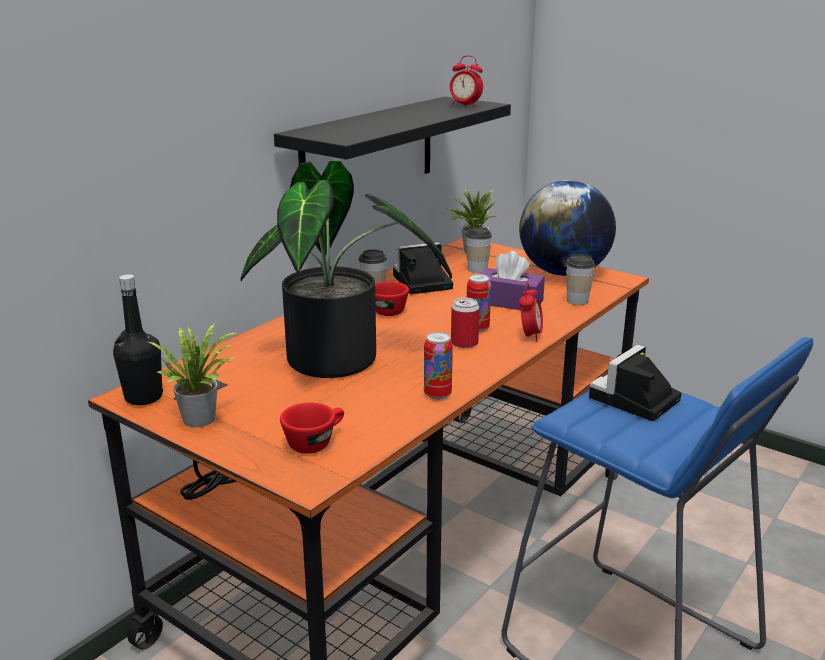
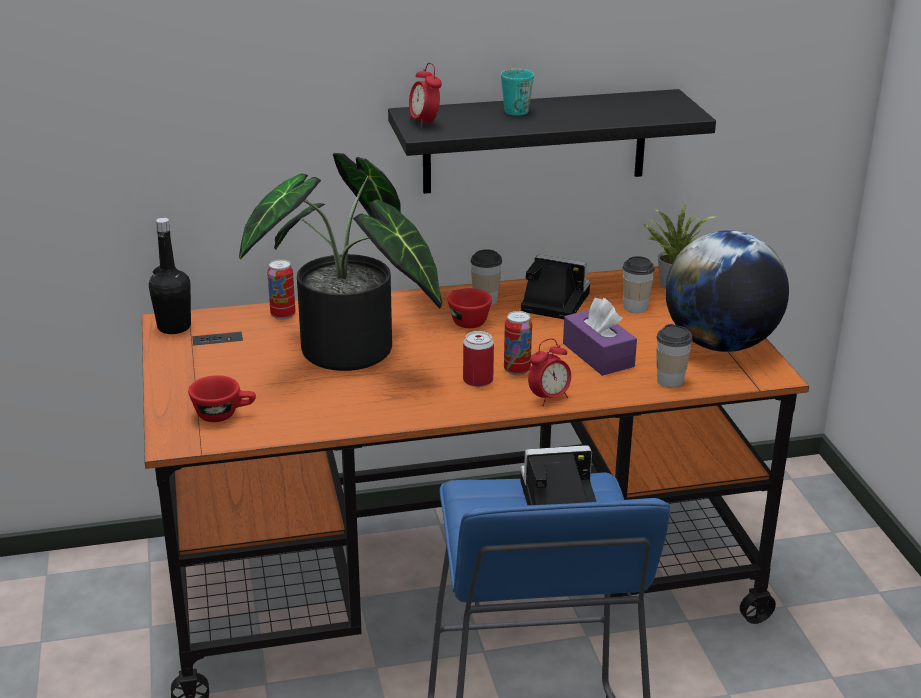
camera: 40 degrees right, 5 degrees up
potted plant [146,323,238,427] -> none
can [424,332,453,400] -> can moved to [267,259,295,320]
alarm clock [450,55,483,107] -> alarm clock moved to [409,63,442,128]
none -> turquoise mug [501,69,534,116]

